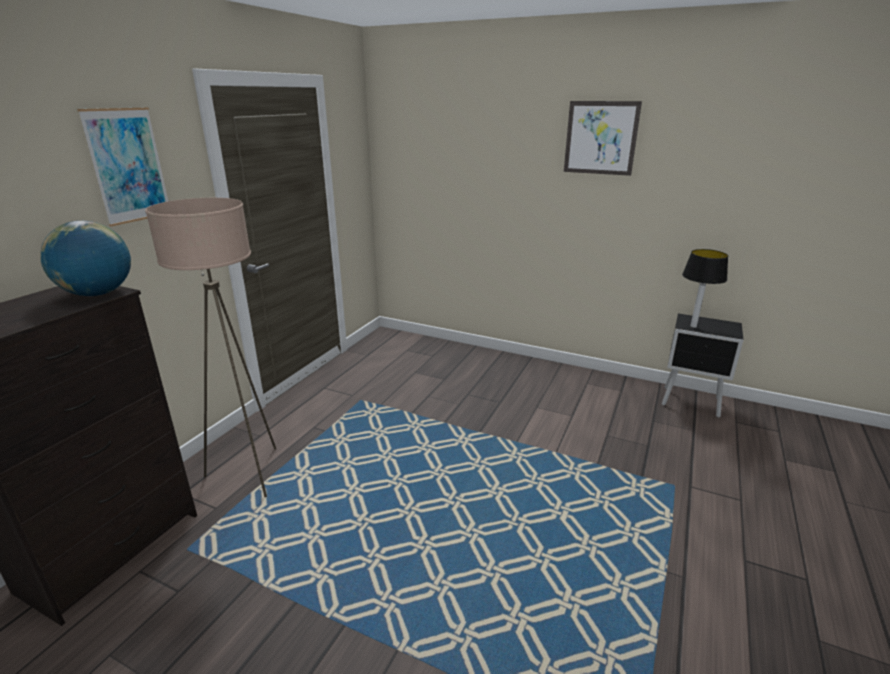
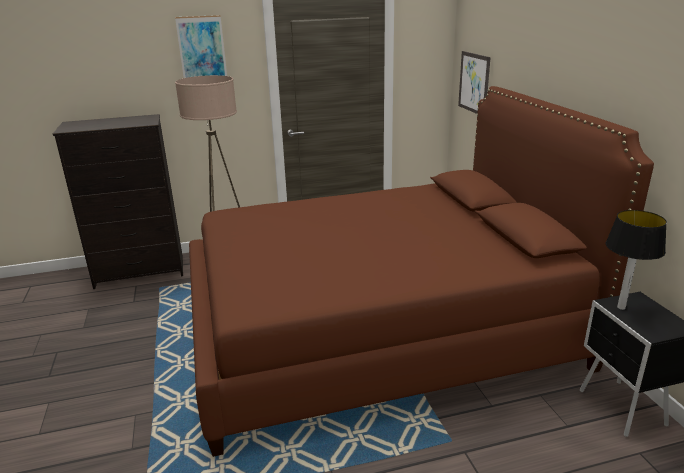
camera: 50 degrees right, 0 degrees up
globe [40,221,131,296] -> none
picture [564,101,642,176] -> picture moved to [458,51,491,114]
none -> brown bed [189,86,654,457]

